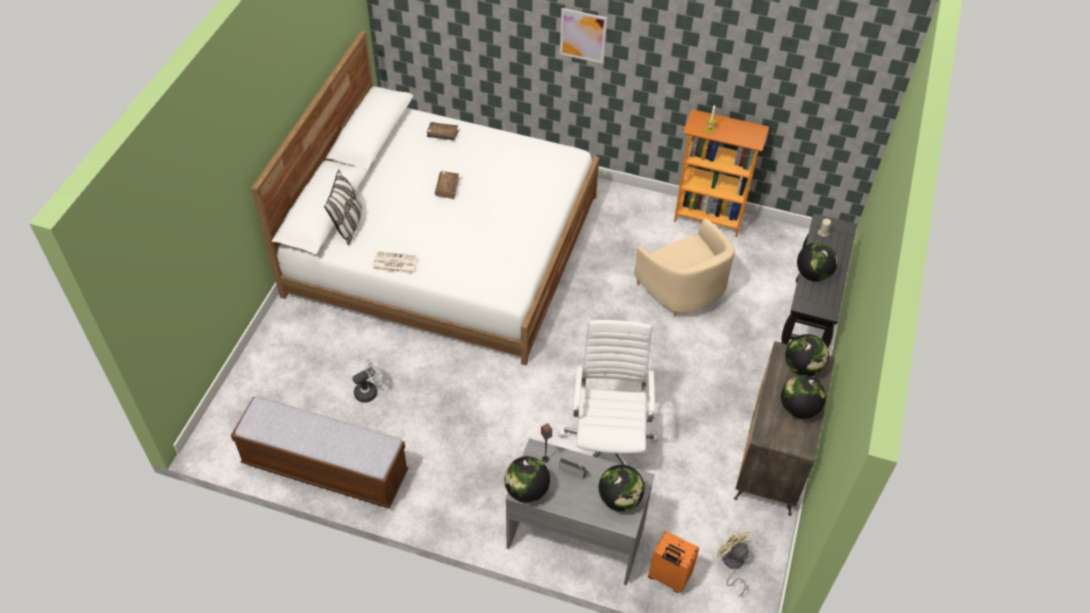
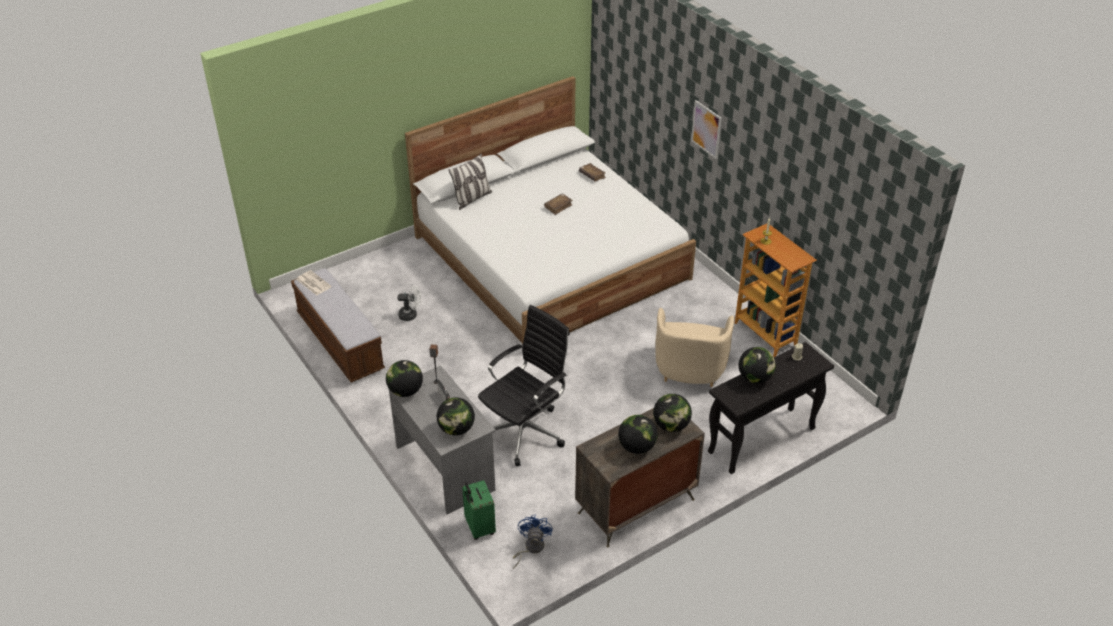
camera: 40 degrees right, 10 degrees down
newspaper [372,251,418,274] -> newspaper moved to [296,270,332,295]
white office chair [559,320,659,466] -> black office chair [478,305,570,466]
orange suitcase [648,531,699,593] -> green suitcase [462,480,496,540]
beige fan [717,528,750,596] -> blue fan [513,514,553,569]

